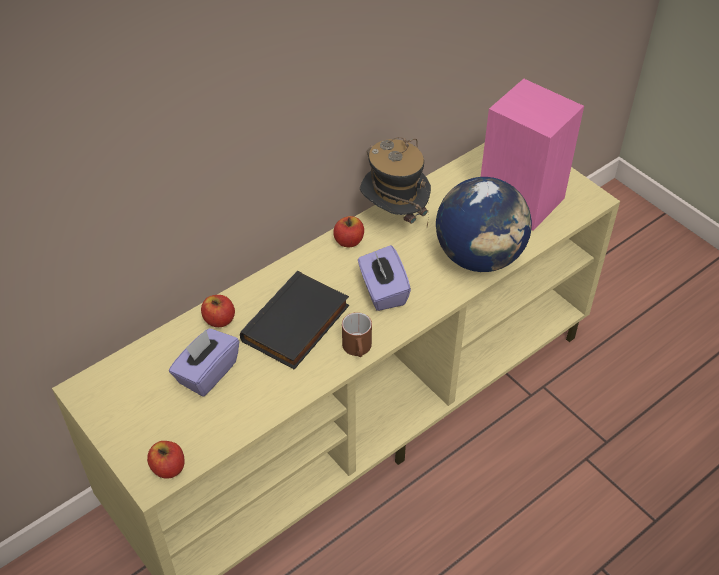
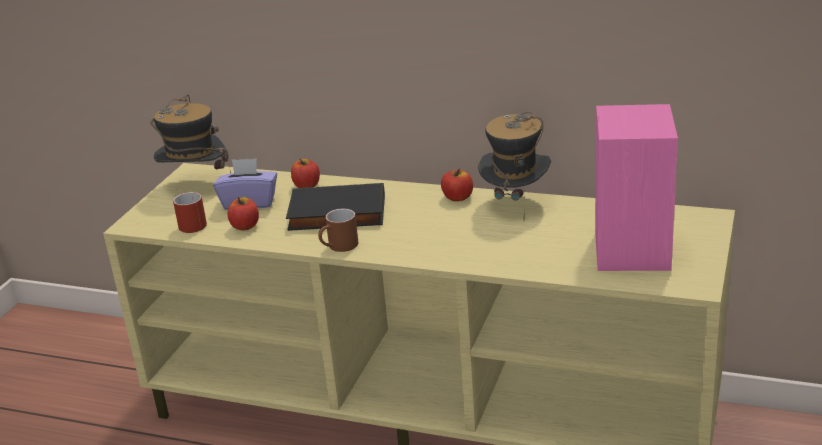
camera: 60 degrees right, 20 degrees down
apple [147,441,185,479] -> apple moved to [228,197,259,230]
purple tissue box [358,245,411,311] -> none
globe [436,177,532,272] -> none
none -> hat [150,95,231,174]
none -> red mug [173,192,207,233]

